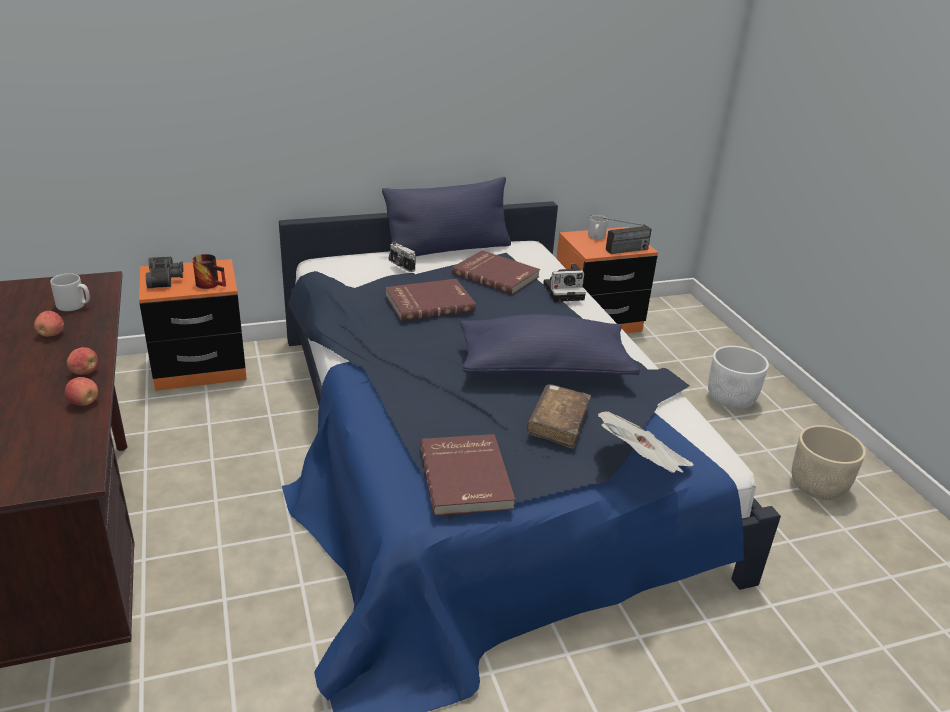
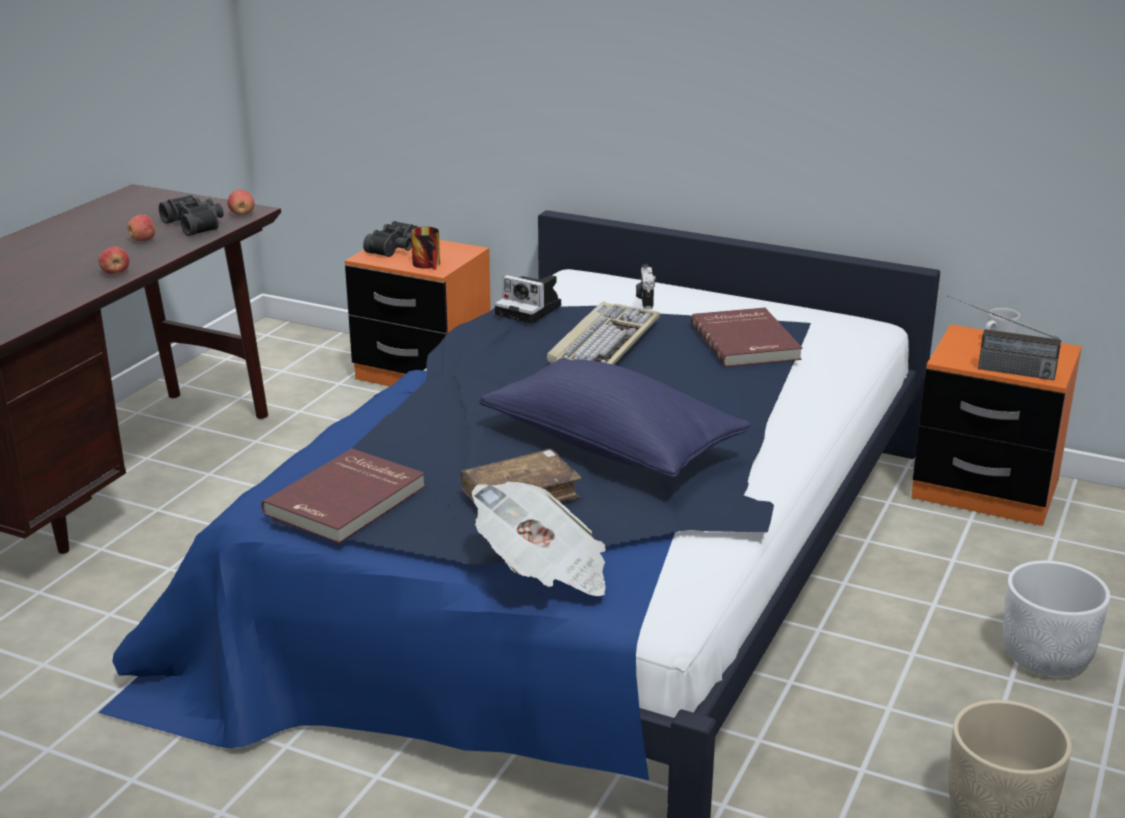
camera: 45 degrees right, 5 degrees down
grey mug [50,273,90,311] -> black binoculars [159,195,224,236]
apple [65,377,98,406] -> apple moved to [228,190,254,215]
blue pillow [382,177,511,261] -> none
red book [385,279,476,321] -> keyboard [547,302,660,365]
camera [543,263,586,302] -> camera moved to [495,275,561,324]

